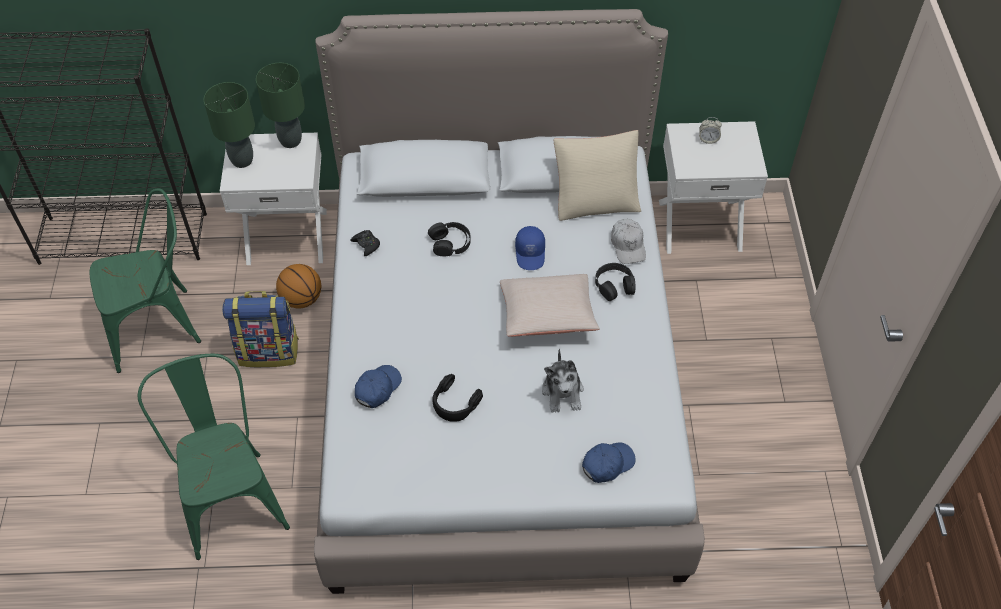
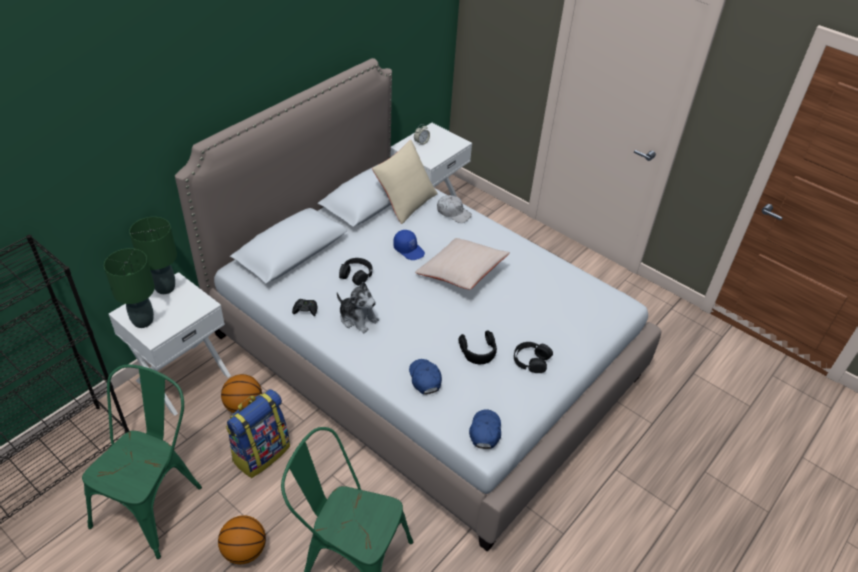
camera: 50 degrees left, 10 degrees down
plush toy [542,349,584,413] -> plush toy moved to [337,282,379,333]
blue cap [582,442,635,483] -> blue cap moved to [469,409,501,449]
black headphones [595,263,635,301] -> black headphones moved to [514,342,553,373]
none -> basketball [218,516,266,564]

